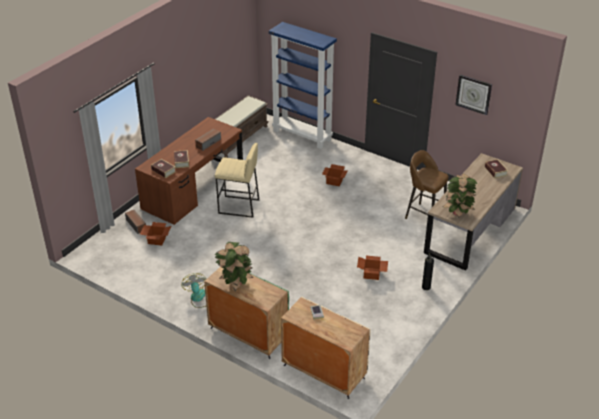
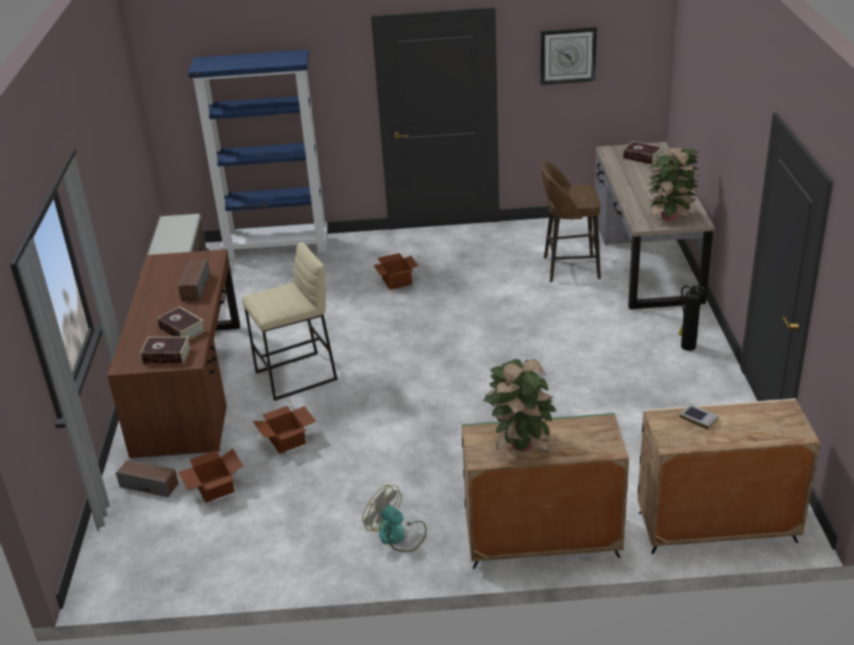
camera: 35 degrees left, 5 degrees down
cardboard box [357,256,388,280] -> cardboard box moved to [253,406,316,454]

